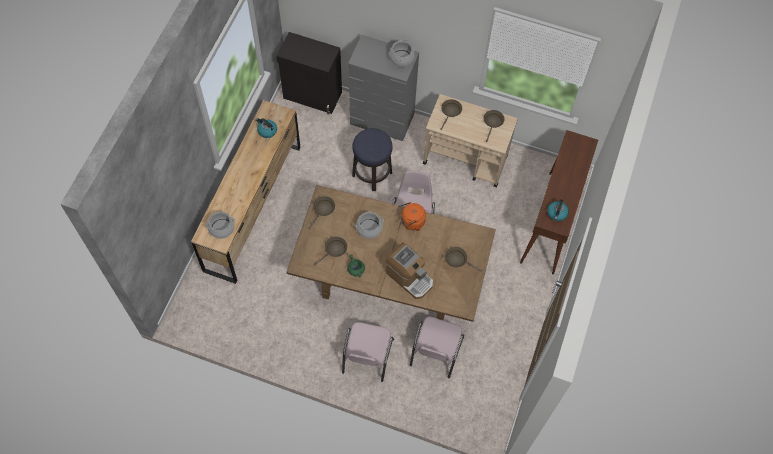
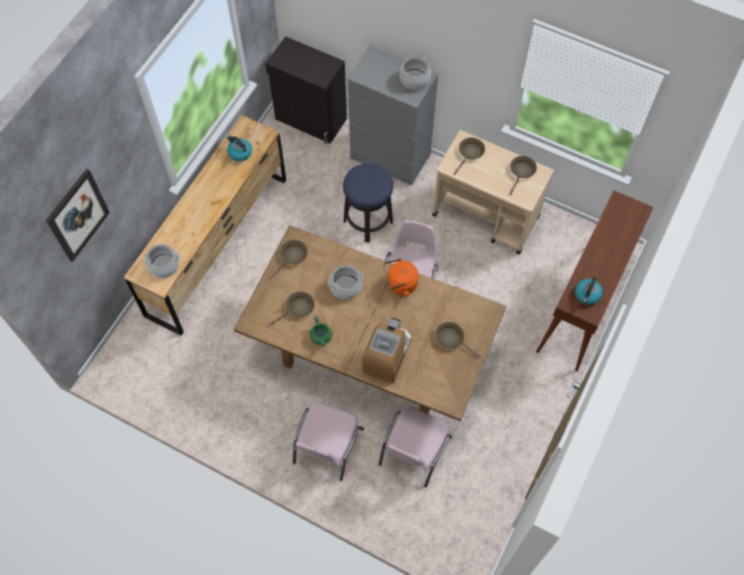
camera: 10 degrees right, 0 degrees up
coffee machine [386,242,433,299] -> coffee machine turned 120 degrees counterclockwise [362,317,412,383]
none -> picture [46,169,110,262]

